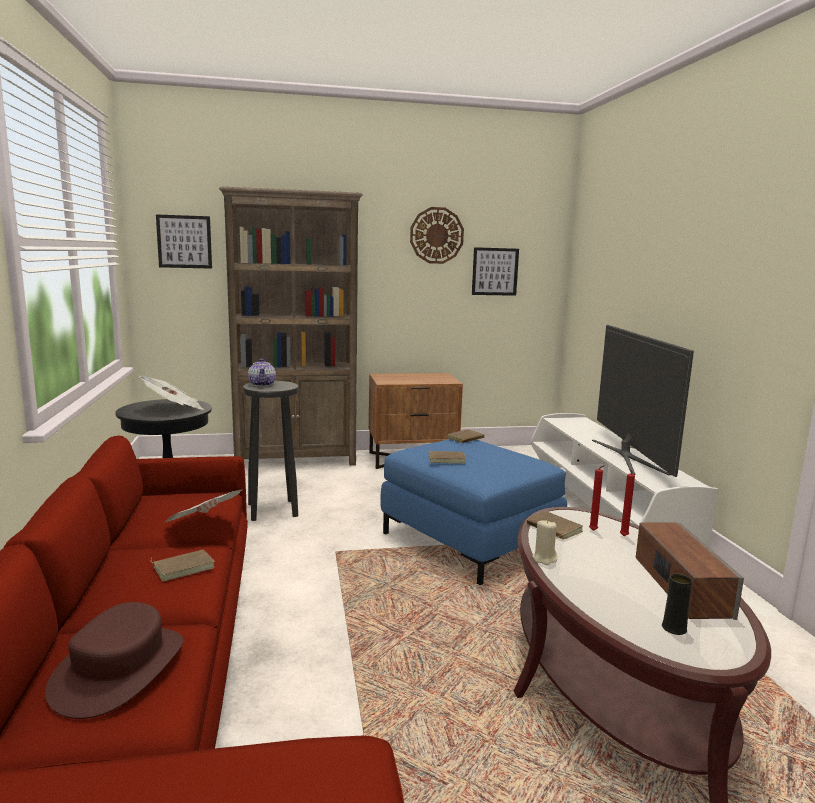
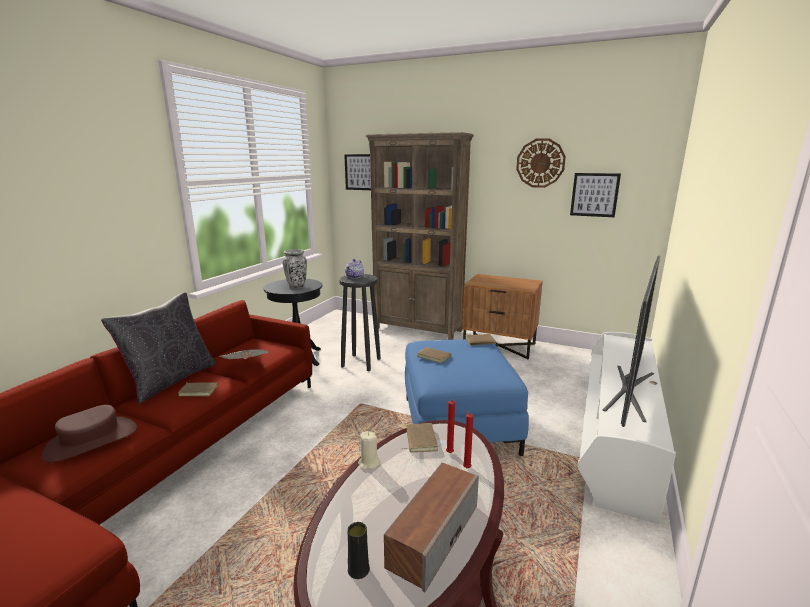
camera: 35 degrees right, 5 degrees up
newspaper [139,376,204,410] -> vase [283,249,307,288]
none -> black pillow [101,292,216,404]

